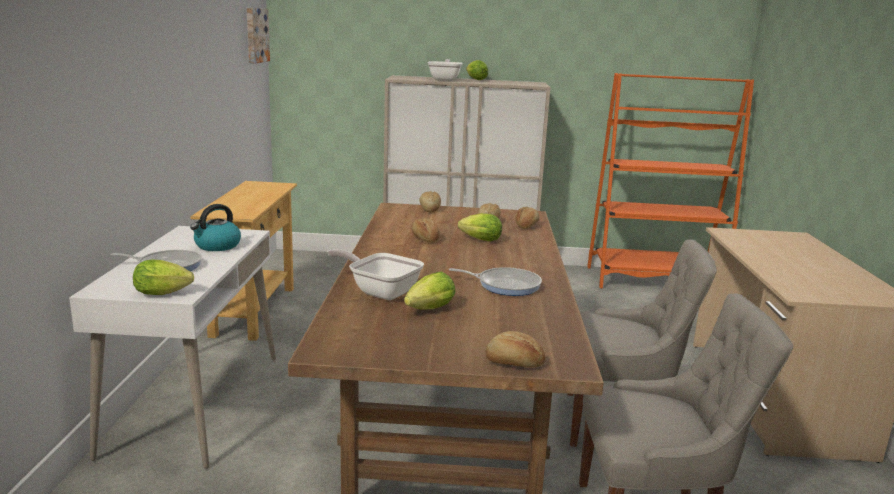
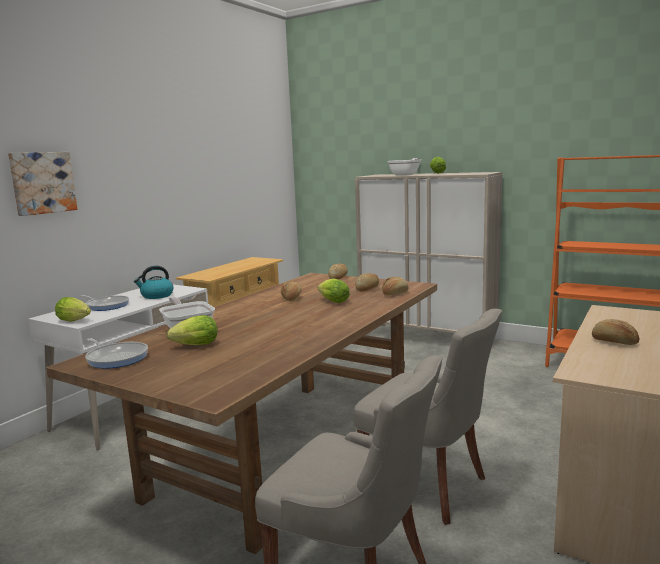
camera: 30 degrees right, 5 degrees down
picture [247,8,270,64] -> picture moved to [8,152,78,216]
frying pan [449,267,542,296] -> frying pan moved to [85,338,148,369]
bread [485,331,545,367] -> bread moved to [592,319,639,345]

